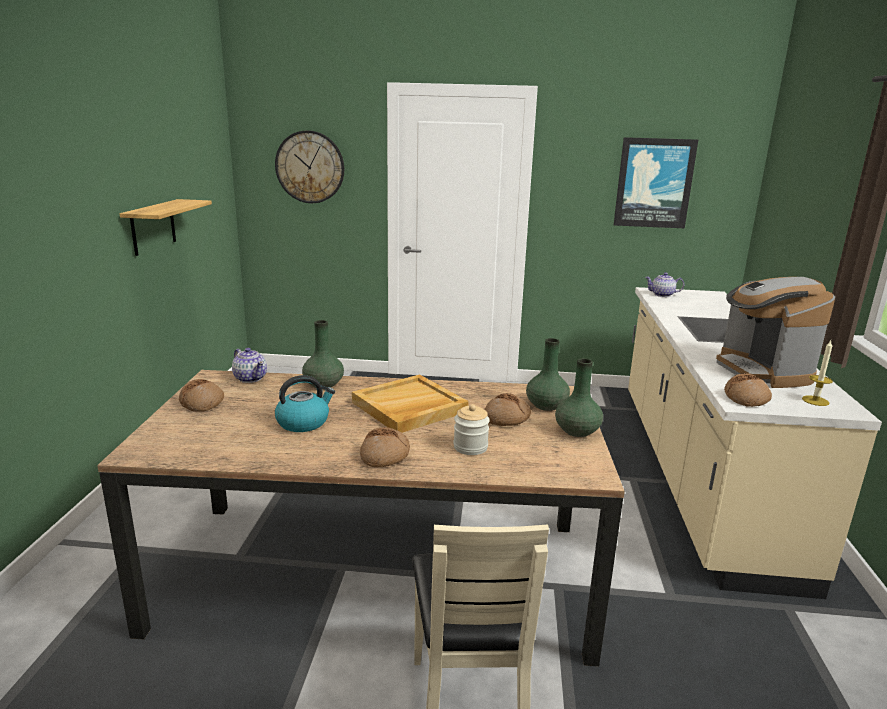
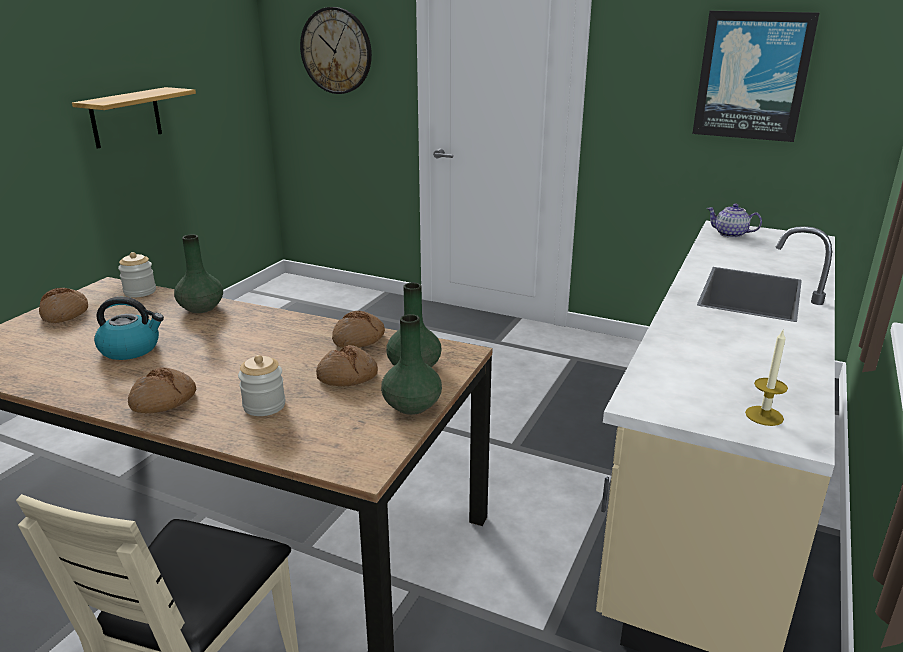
camera: 20 degrees right, 5 degrees up
teapot [232,348,267,383] -> jar [118,252,156,297]
beige tray [352,374,469,433] -> none
coffee machine [716,277,835,388] -> none
bread [724,373,772,407] -> bread moved to [332,311,385,348]

